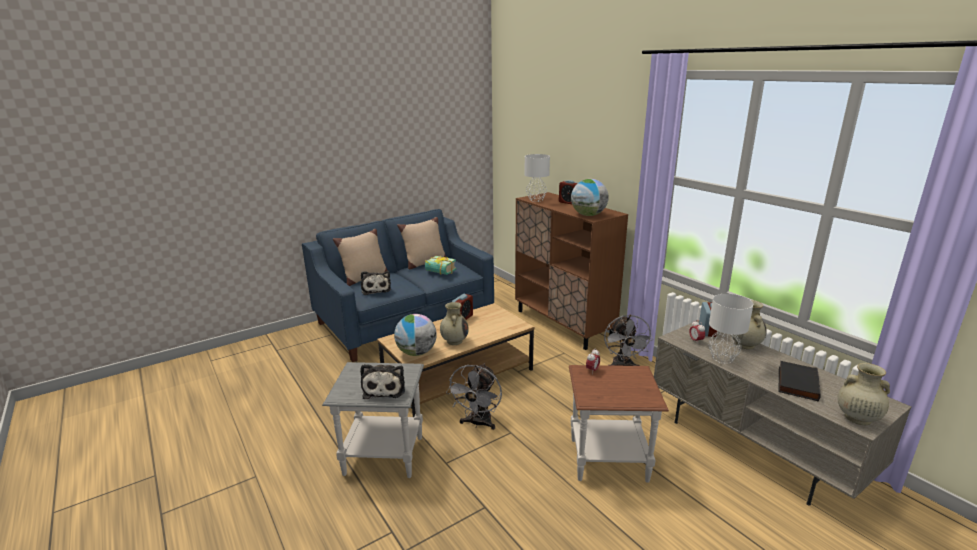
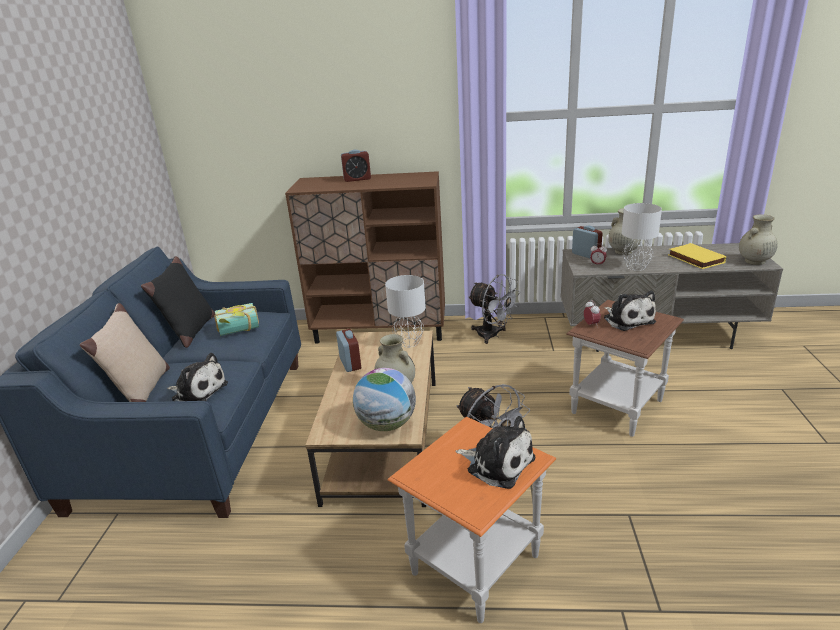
camera: 50 degrees left, 5 degrees up
grey side table [322,362,424,478] -> orange side table [387,416,556,623]
beige pillow [397,217,446,270] -> black pillow [141,256,215,348]
grey table lamp [524,154,550,202] -> grey table lamp moved to [385,275,426,347]
globe [571,179,609,216] -> none
black book [778,361,821,401] -> yellow book [668,243,726,269]
none -> plush toy [604,291,656,331]

